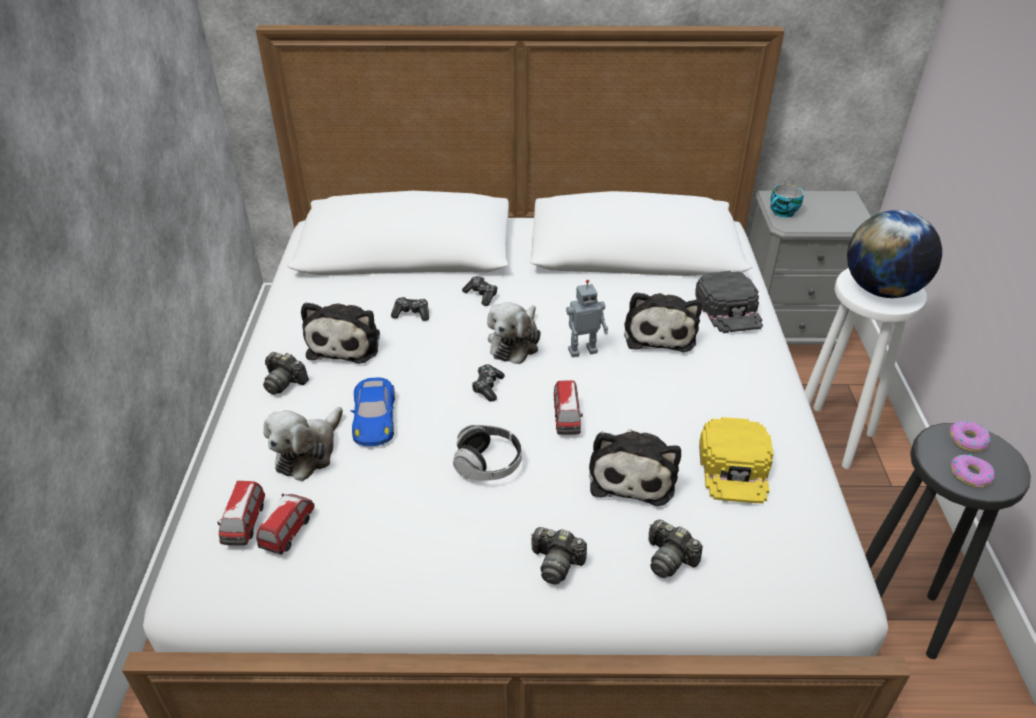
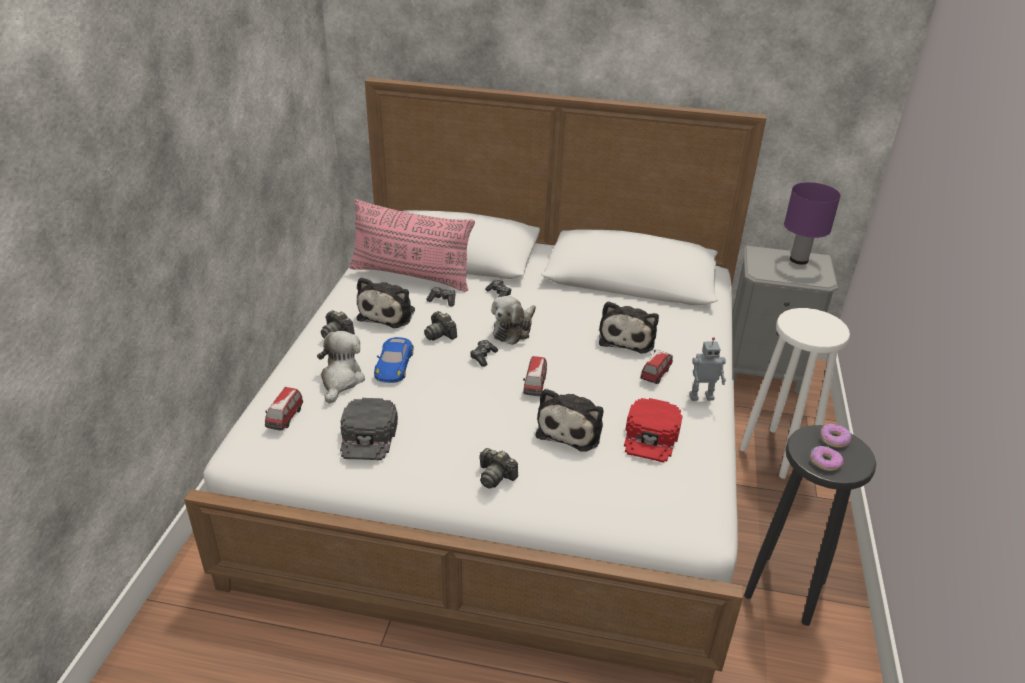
camera: 10 degrees right, 5 degrees down
toy car [256,494,315,555] -> toy car moved to [641,350,673,384]
plush toy [263,407,343,481] -> plush toy turned 150 degrees clockwise [317,331,365,404]
headphones [453,425,522,481] -> none
toy robot [566,280,608,358] -> toy robot moved to [689,337,726,401]
camera [648,519,703,578] -> camera moved to [424,311,457,341]
black cap [695,271,763,333] -> black cap moved to [340,398,398,460]
yellow cap [699,417,773,503] -> red cap [624,398,683,463]
cup [770,184,804,217] -> none
globe [847,210,942,298] -> none
none -> pink pillow [349,199,475,292]
none -> purple table lamp [784,182,841,265]

